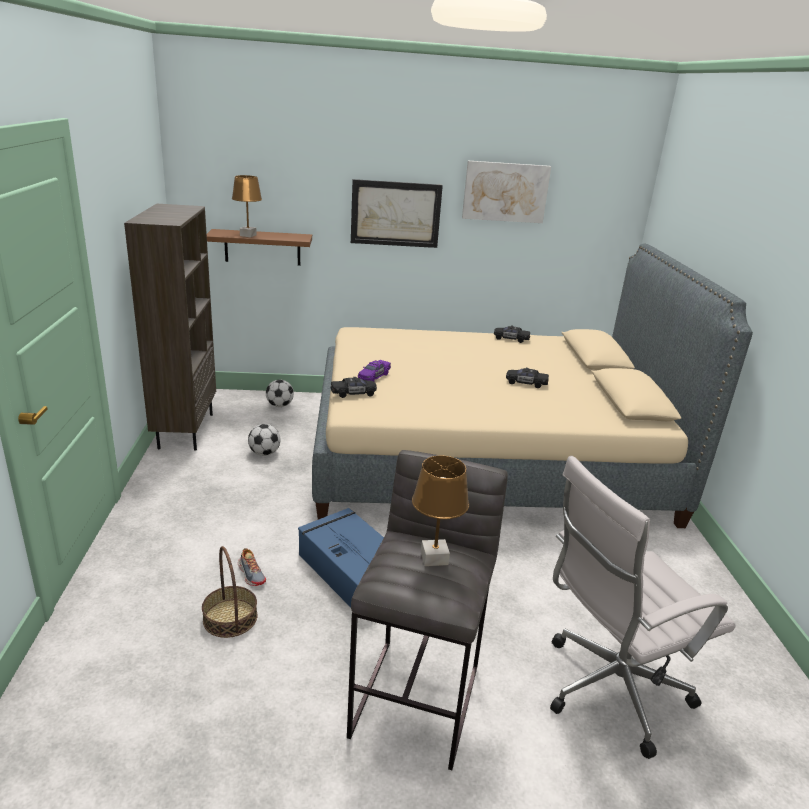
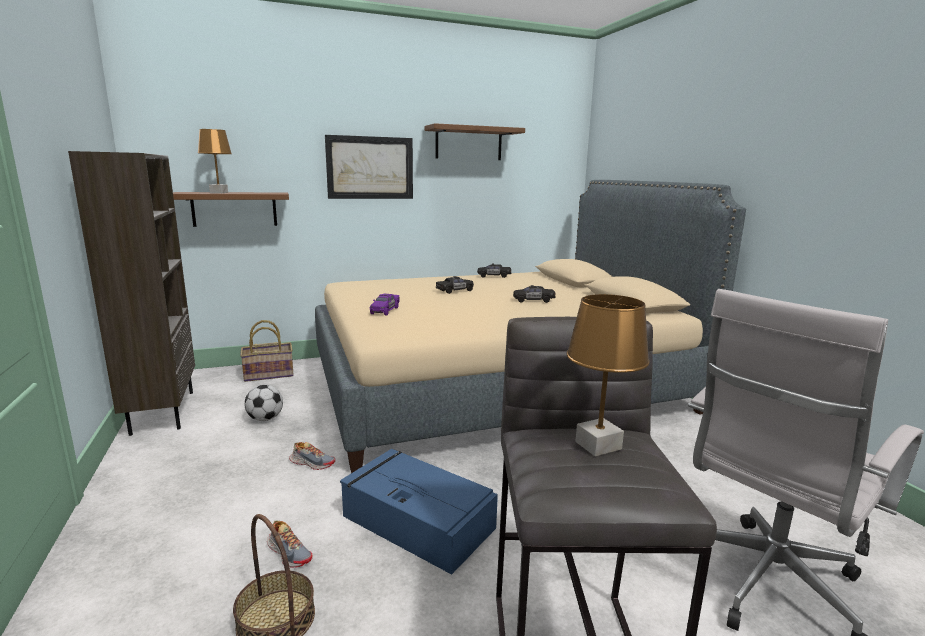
camera: 15 degrees left, 10 degrees down
football [266,380,294,407] -> basket [240,320,294,382]
black toy car [330,377,377,398] -> black toy car moved to [436,276,474,294]
picture [462,161,551,223] -> brown shelf [425,123,525,160]
none -> shoe [289,442,335,470]

